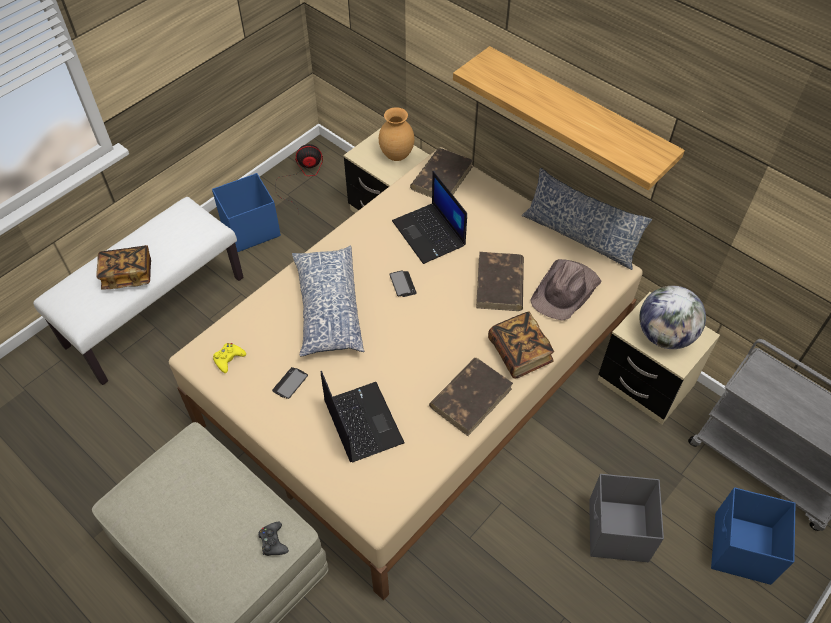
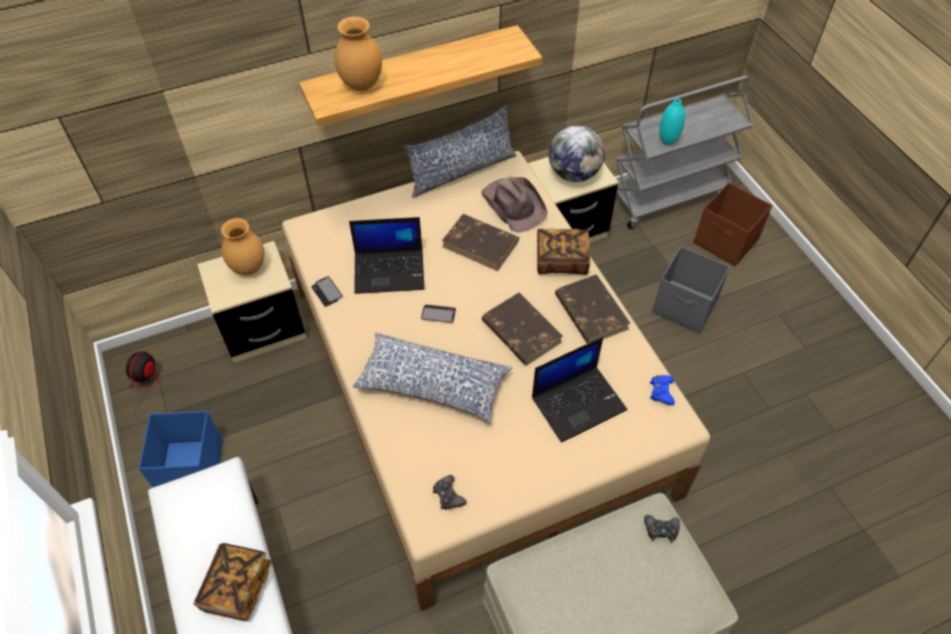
camera: 65 degrees left, 0 degrees up
yellow game controller [213,343,246,373] -> black game controller [433,475,467,510]
phone [272,367,308,399] -> phone moved to [311,276,343,307]
laptop [321,371,404,463] -> laptop turned 150 degrees clockwise [532,337,627,443]
brown book [410,148,473,198] -> brown book moved to [482,293,563,365]
blue storage box [711,487,796,585] -> brown storage box [694,183,773,266]
none -> brown vase [334,17,382,91]
none -> blue game controller [650,375,675,405]
none -> turquoise vase [659,99,685,145]

